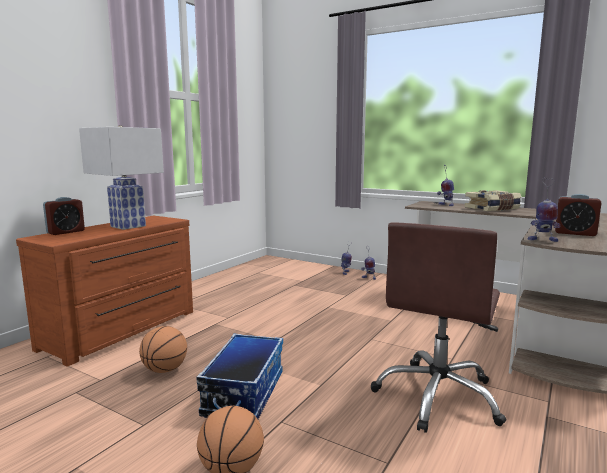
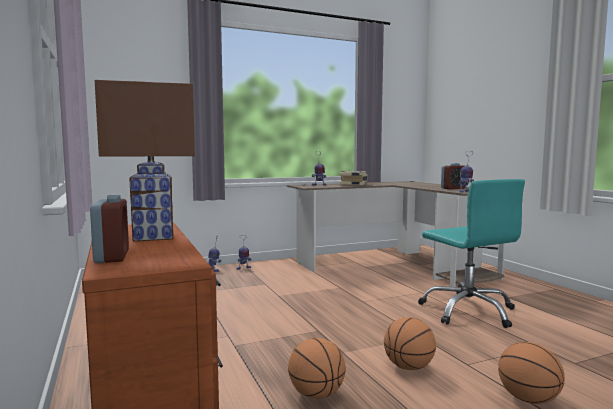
camera: 55 degrees left, 5 degrees down
white table lamp [79,125,164,230] -> brown table lamp [95,80,195,241]
storage box [196,334,283,419] -> basketball [384,317,436,370]
brown office chair [371,222,506,433] -> turquoise office chair [418,179,525,328]

